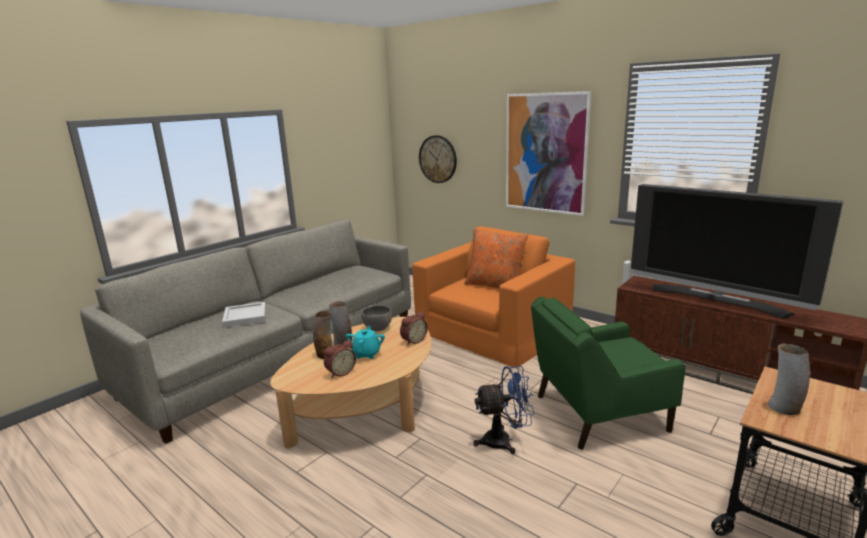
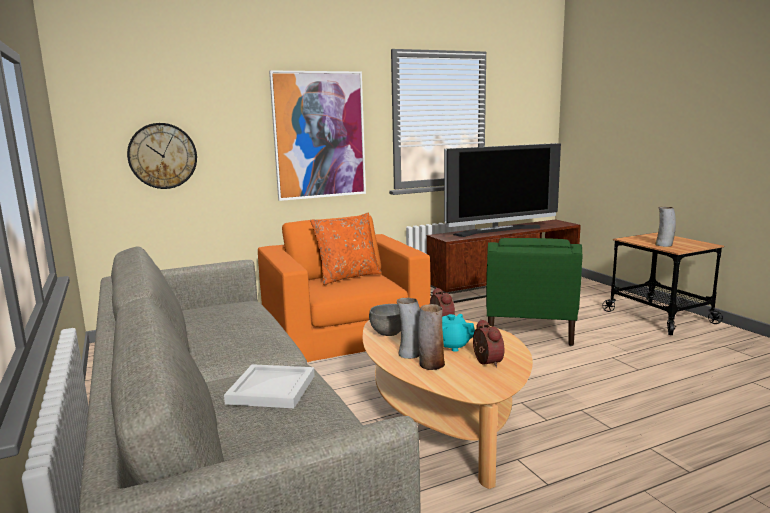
camera: 65 degrees left, 5 degrees down
blue fan [473,366,534,454] -> none

